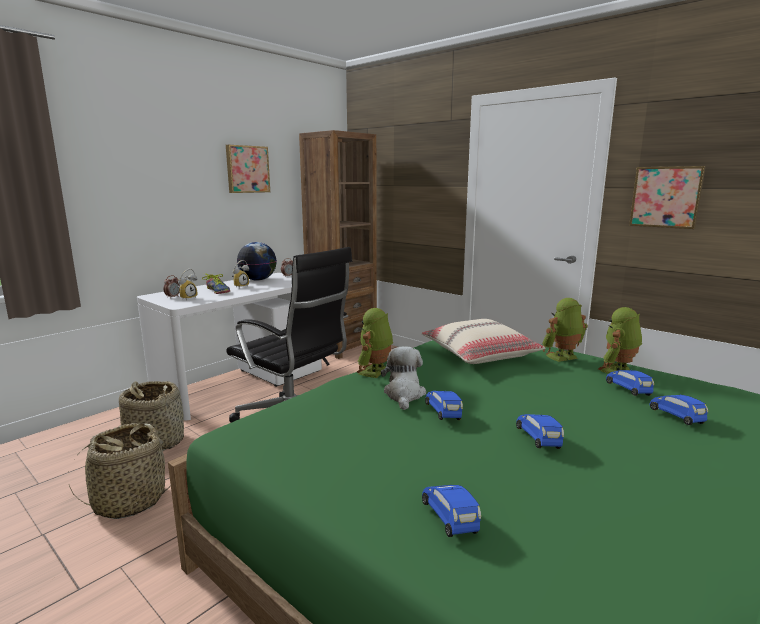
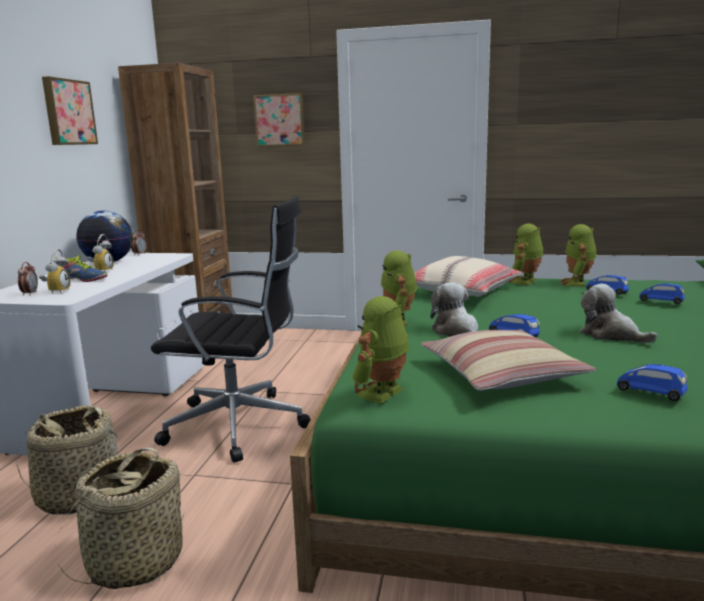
camera: 30 degrees left, 0 degrees up
blue toy car [516,414,564,449] -> plush toy [579,284,657,343]
picture [629,166,706,229] -> picture moved to [253,93,305,147]
none -> toy robot [352,296,409,403]
none -> pillow [421,329,596,391]

